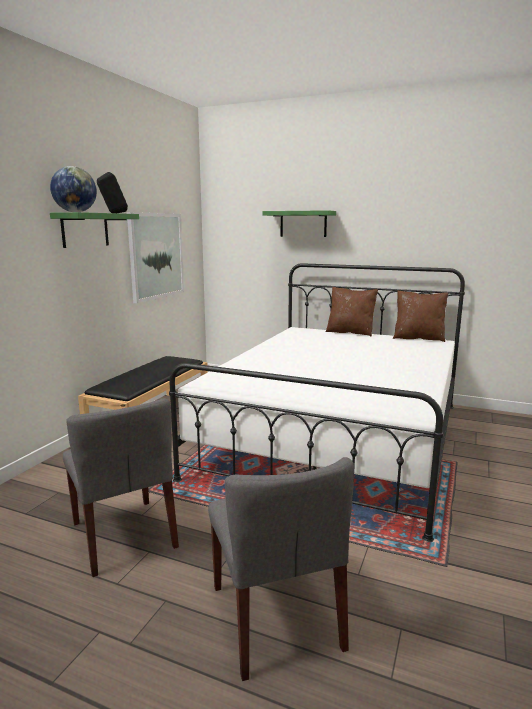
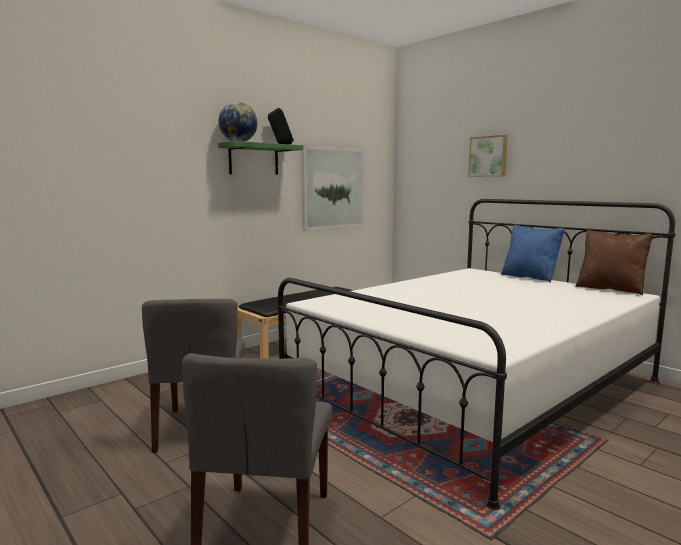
camera: 25 degrees right, 5 degrees down
green shelf [263,210,336,237] -> picture [468,135,508,177]
brown pillow [326,287,378,337] -> blue pillow [501,224,565,283]

